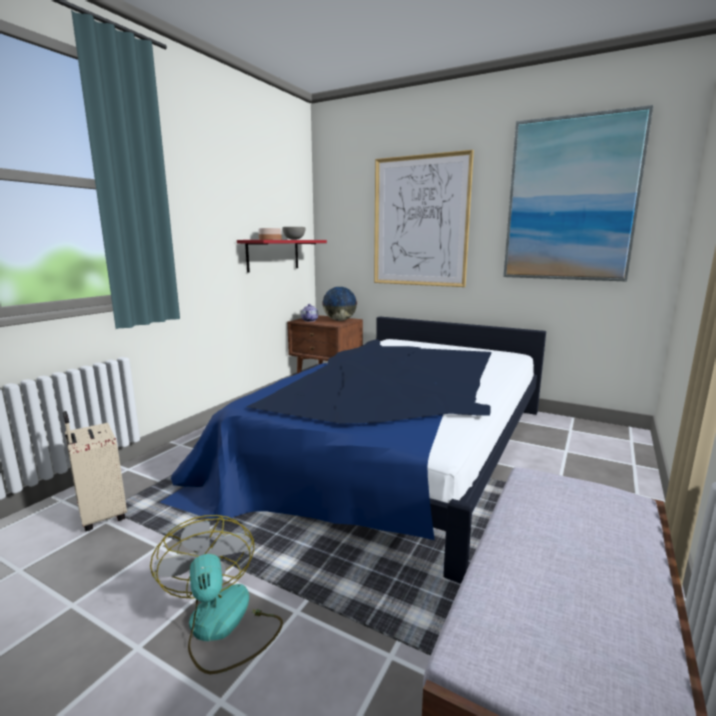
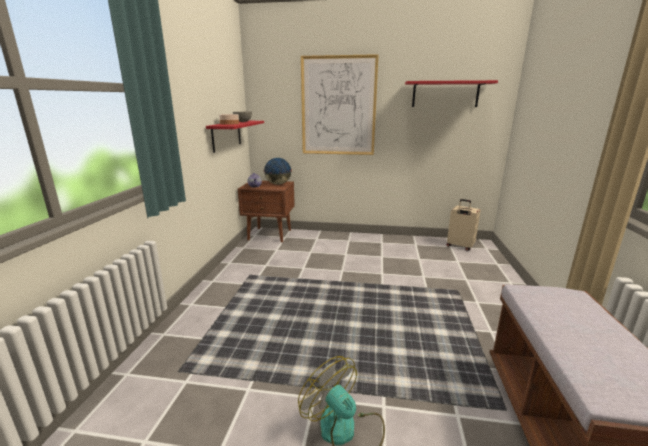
camera: 20 degrees left, 5 degrees up
beige suitcase [63,411,127,531] -> beige suitcase moved to [446,199,480,251]
bed [160,317,546,584] -> none
picture [503,105,653,282] -> red shelf [405,80,498,107]

